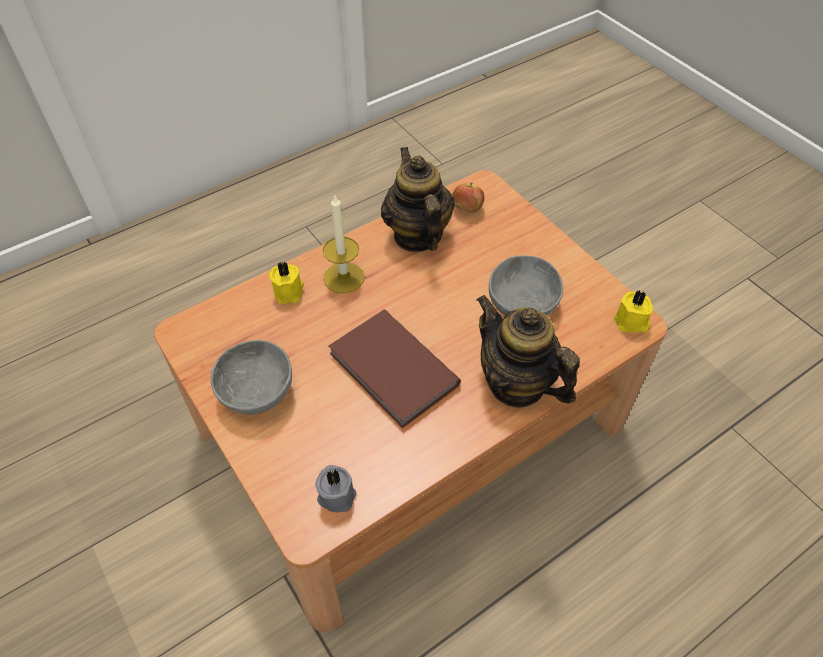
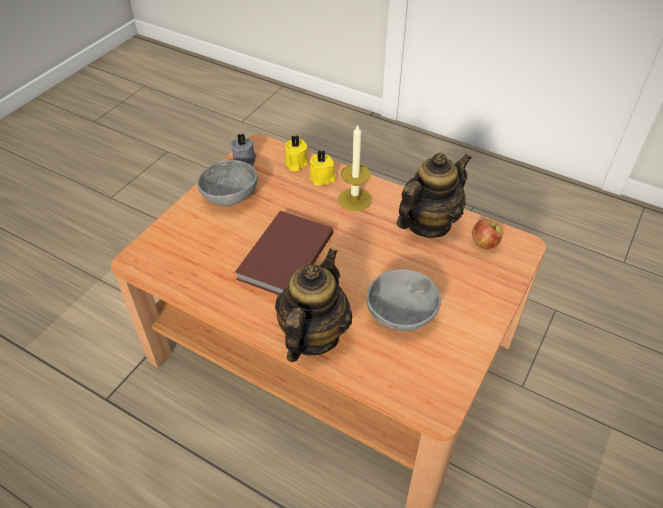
camera: 65 degrees right, 5 degrees down
grey candle [315,465,356,512] -> grey candle moved to [230,134,256,166]
yellow candle [614,290,653,333] -> yellow candle moved to [285,135,308,171]

